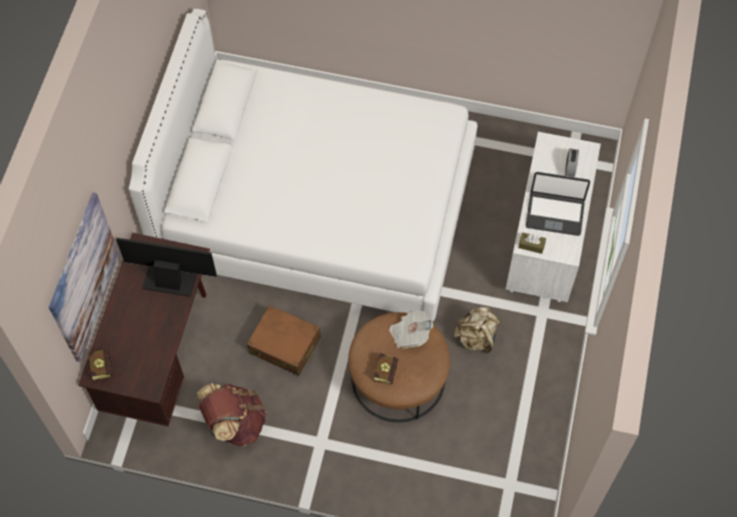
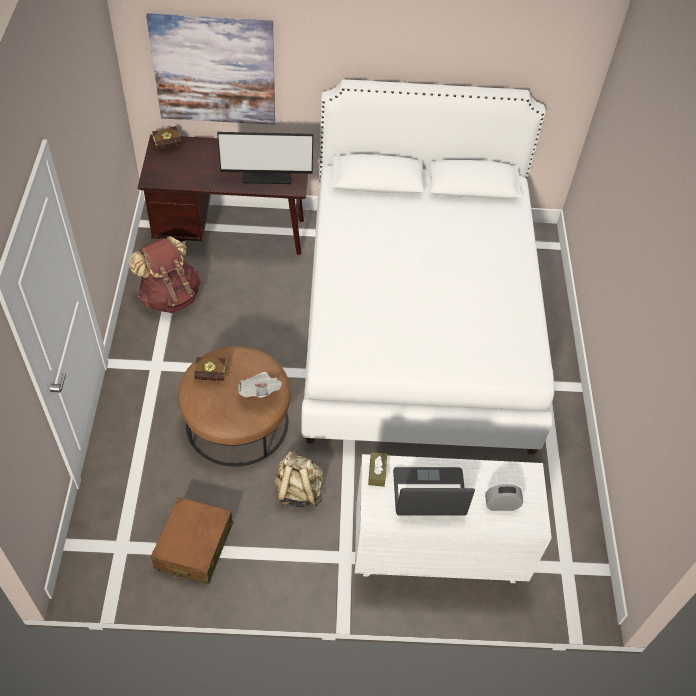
camera: 75 degrees right, 10 degrees down
monitor [116,238,217,297] -> monitor turned 90 degrees clockwise [217,132,313,184]
brown suitcase [247,305,321,376] -> brown suitcase moved to [151,497,233,584]
laptop [526,172,590,236] -> laptop turned 90 degrees clockwise [393,467,475,516]

